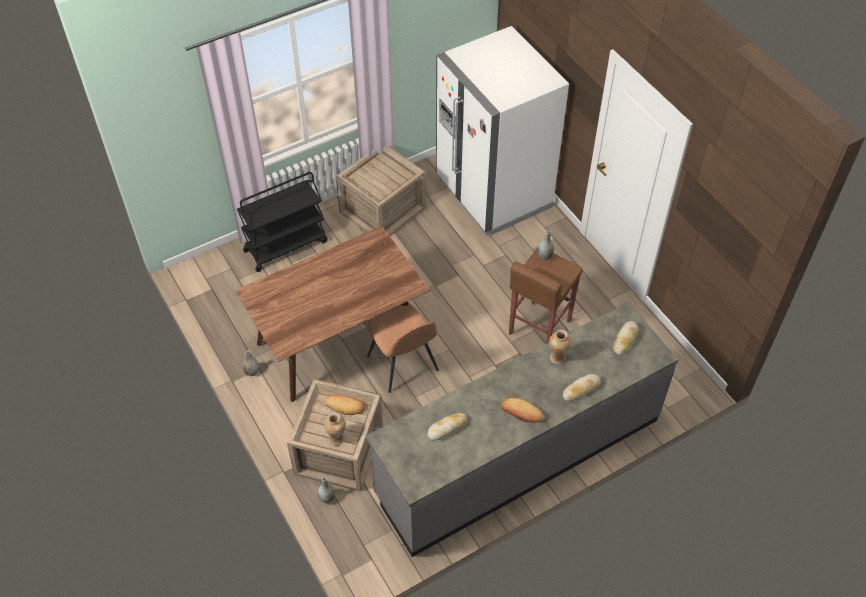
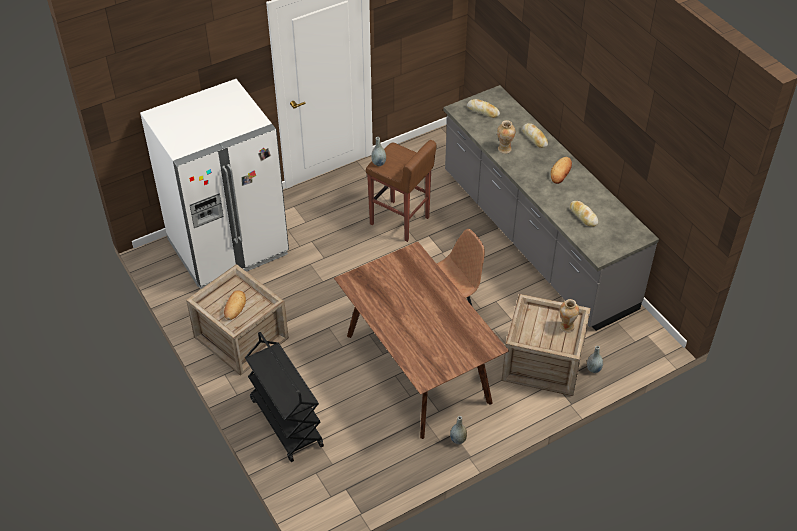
camera: 90 degrees left, 5 degrees down
bread [324,395,365,415] -> bread moved to [224,290,246,320]

